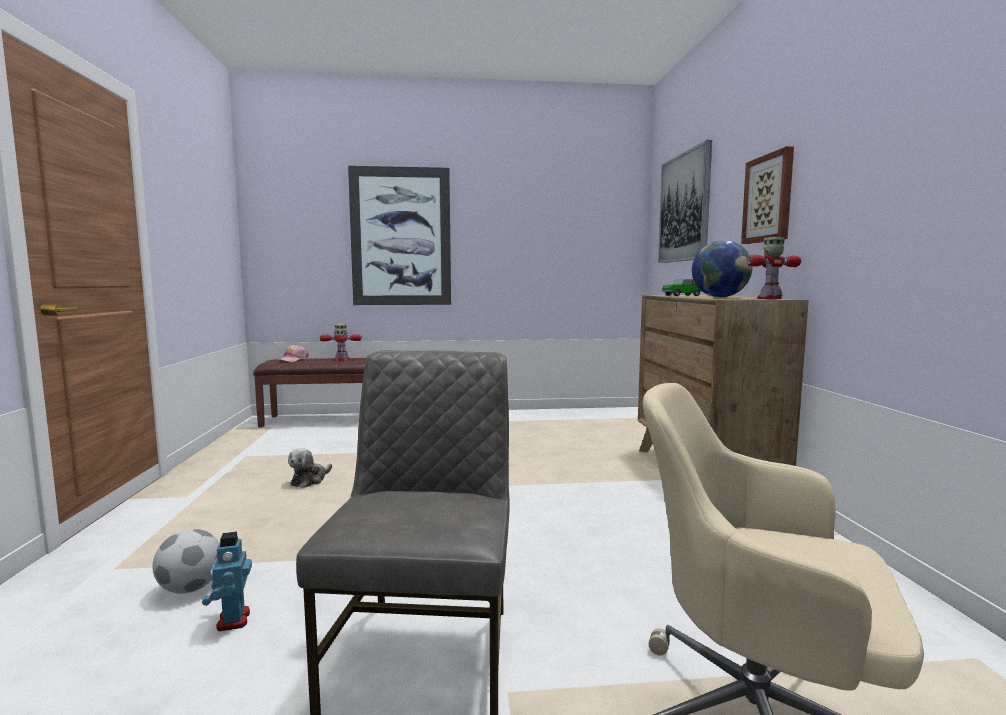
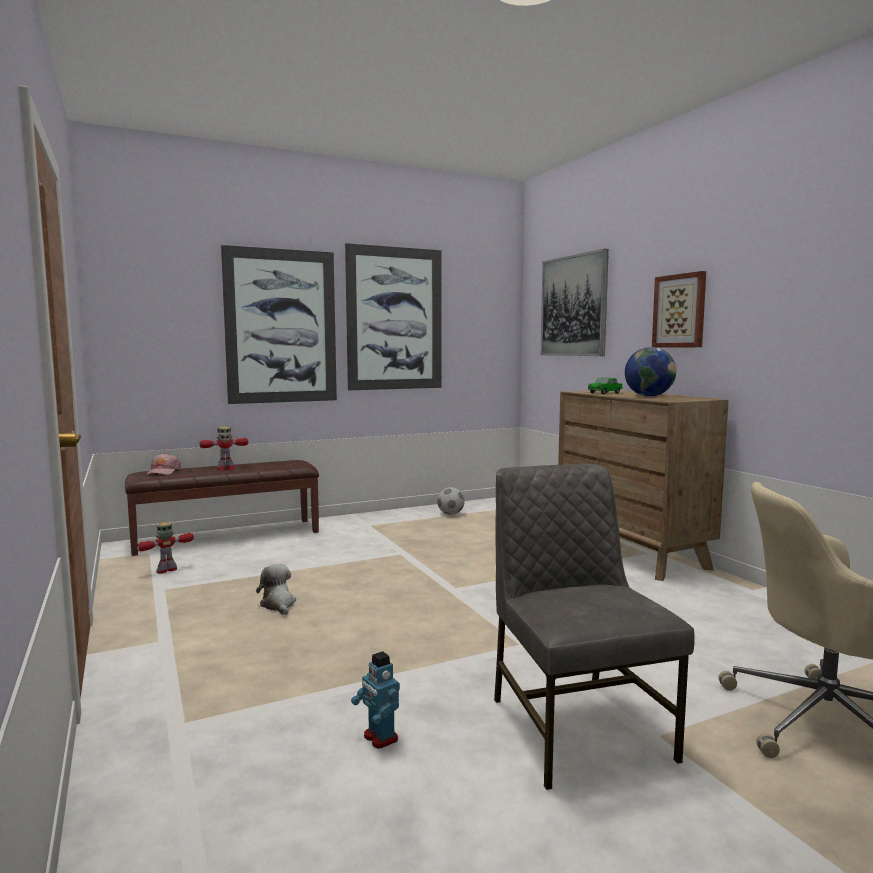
camera: 20 degrees left, 0 degrees up
football [152,529,219,594] -> football moved to [437,487,465,515]
plush toy [288,448,332,488] -> plush toy turned 150 degrees clockwise [256,564,296,615]
toy robot [746,237,801,299] -> toy robot moved to [137,522,194,573]
none -> picture [345,243,442,390]

